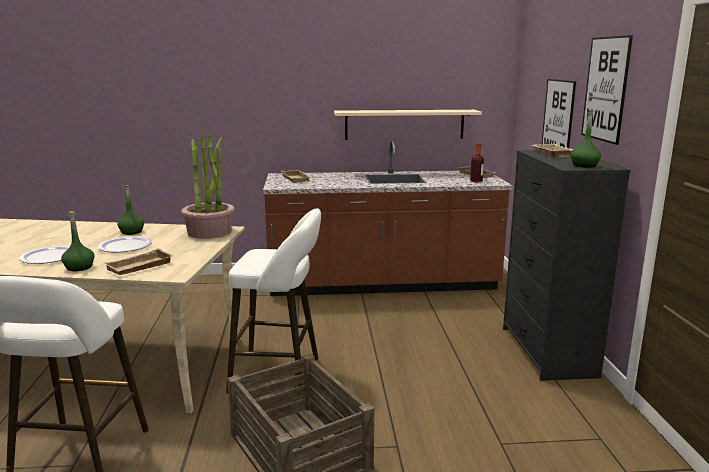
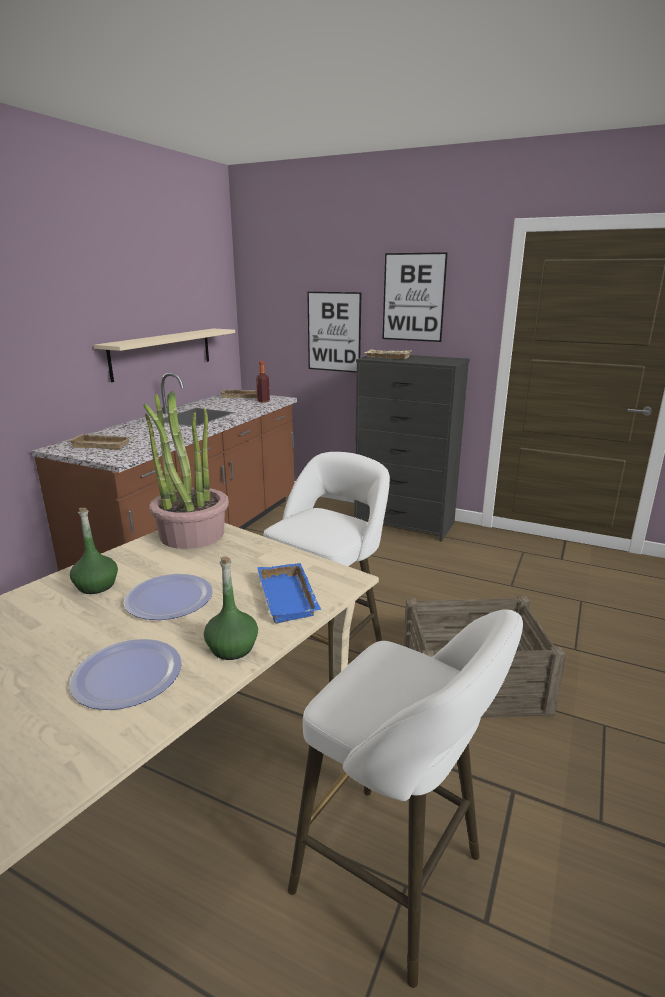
camera: 60 degrees left, 5 degrees up
beige tray [105,248,174,275] -> blue tray [258,563,321,624]
green bottle [570,110,601,168] -> none

